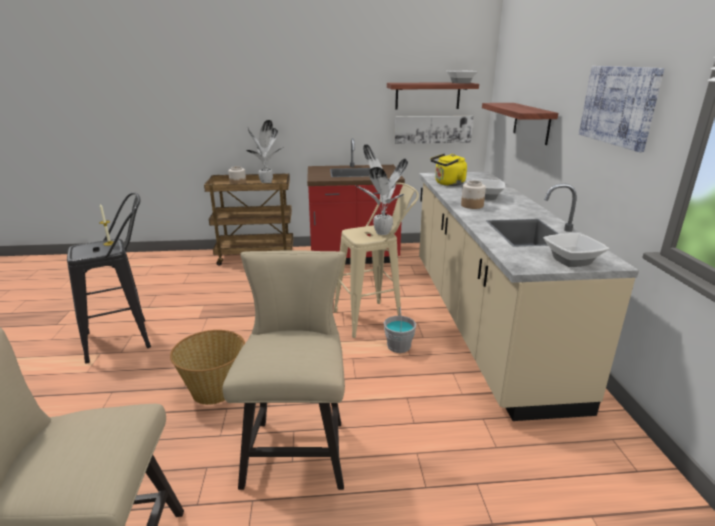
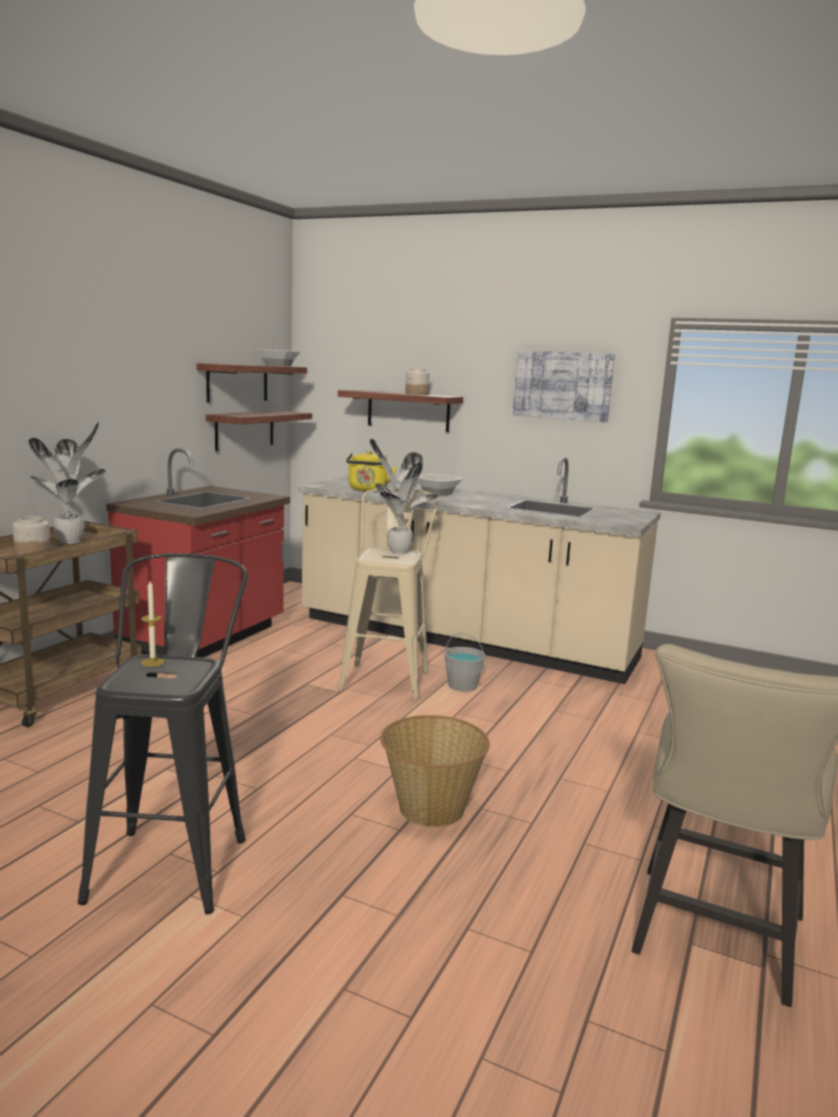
camera: 60 degrees left, 10 degrees down
beige chair [222,250,345,490] -> none
picture [394,116,473,144] -> shelf [205,410,312,451]
jar [461,180,486,209] -> jar moved to [405,368,429,395]
bowl [543,233,609,267] -> none

